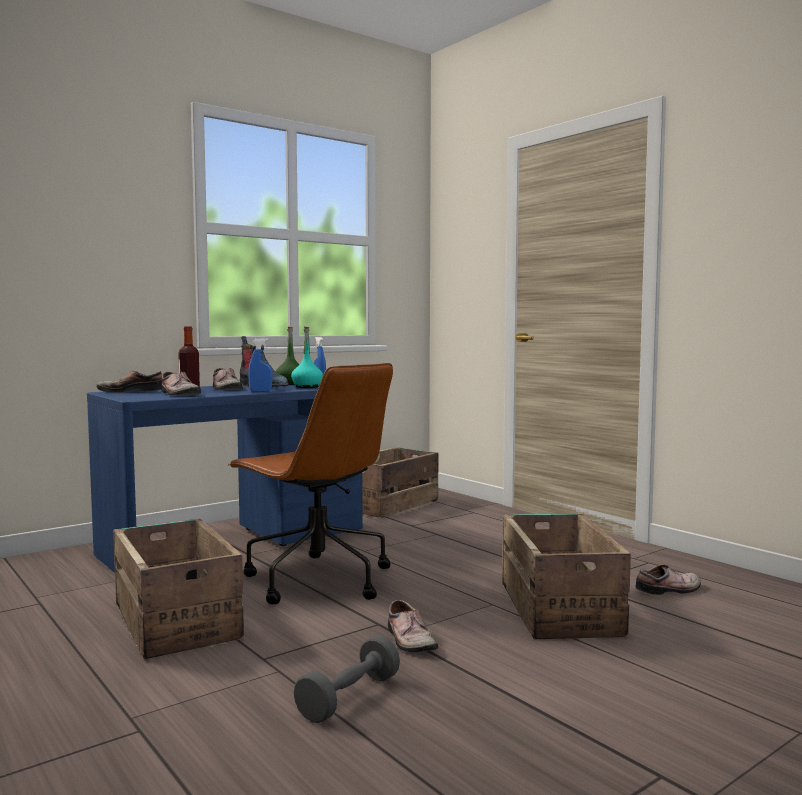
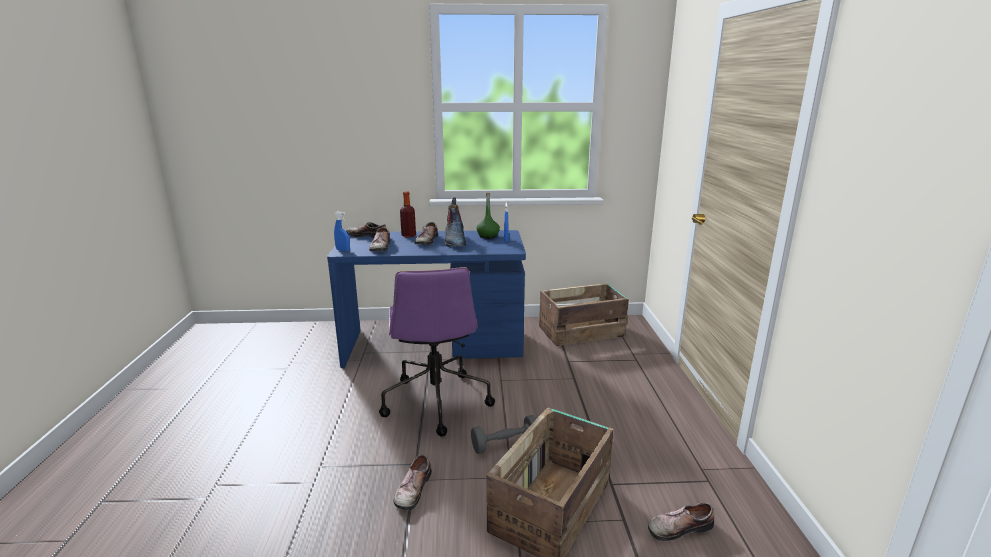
camera: 35 degrees right, 15 degrees up
crate [113,519,244,660] -> none
brown office chair [228,363,393,605] -> purple office chair [379,267,495,436]
blue spray bottle [248,338,272,392] -> blue spray bottle moved to [334,212,350,251]
turquoise bottle [291,326,323,388] -> none
grey dumbbell [294,635,400,723] -> grey dumbbell moved to [471,415,536,454]
shoe [636,564,701,595] -> shoe turned 150 degrees clockwise [648,502,714,541]

